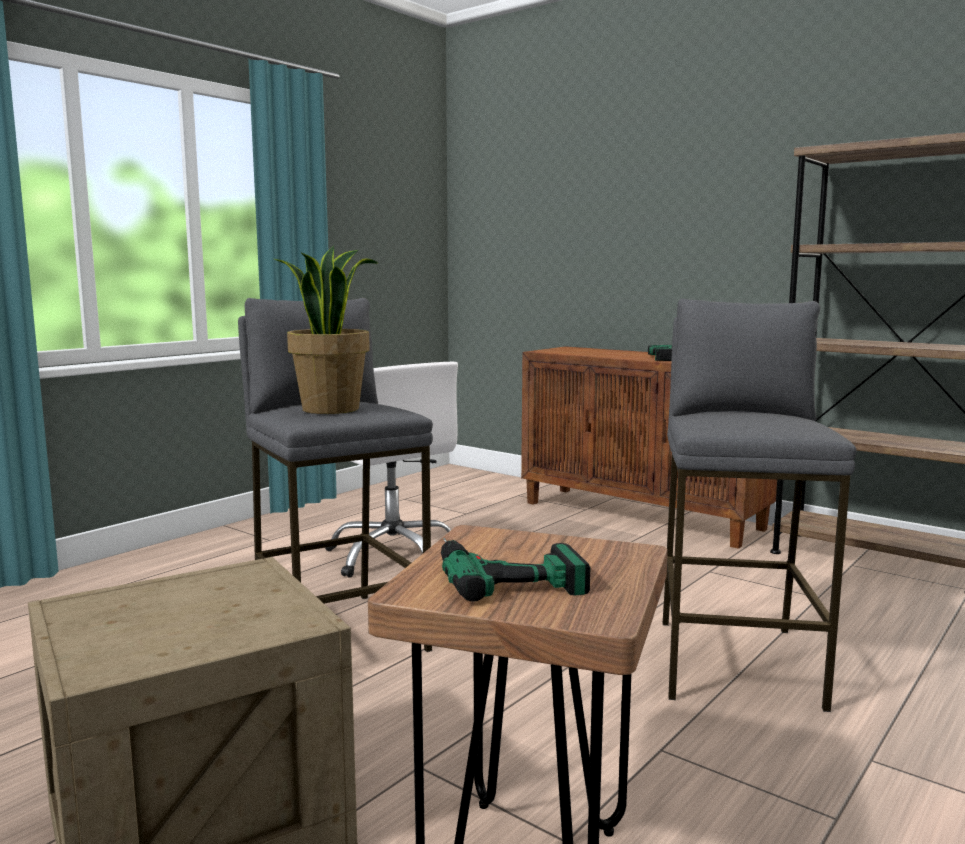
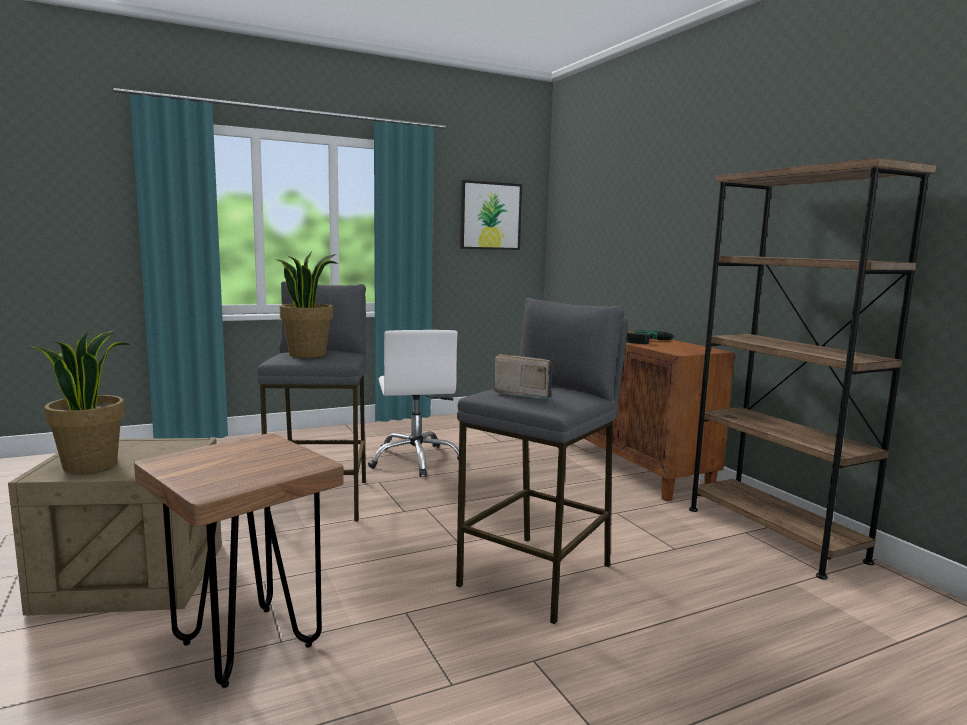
camera: 25 degrees right, 0 degrees up
power drill [441,538,591,601] -> none
none -> potted plant [28,330,131,474]
none -> picture [460,180,522,250]
none -> radio [494,354,552,399]

